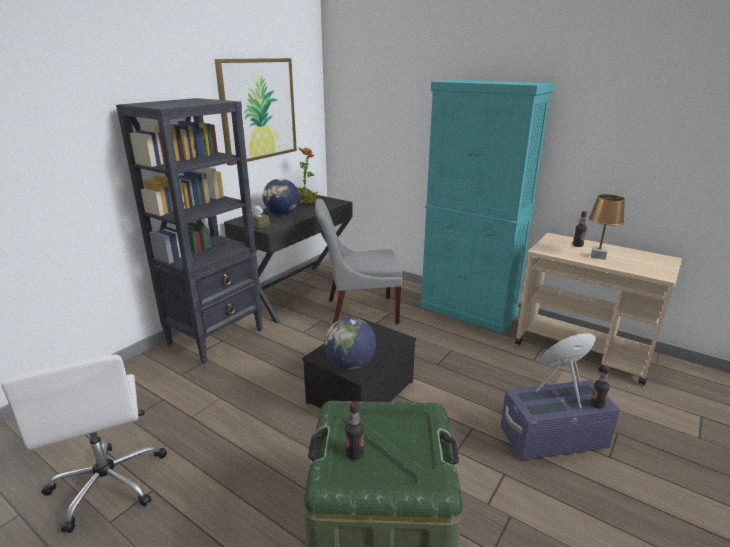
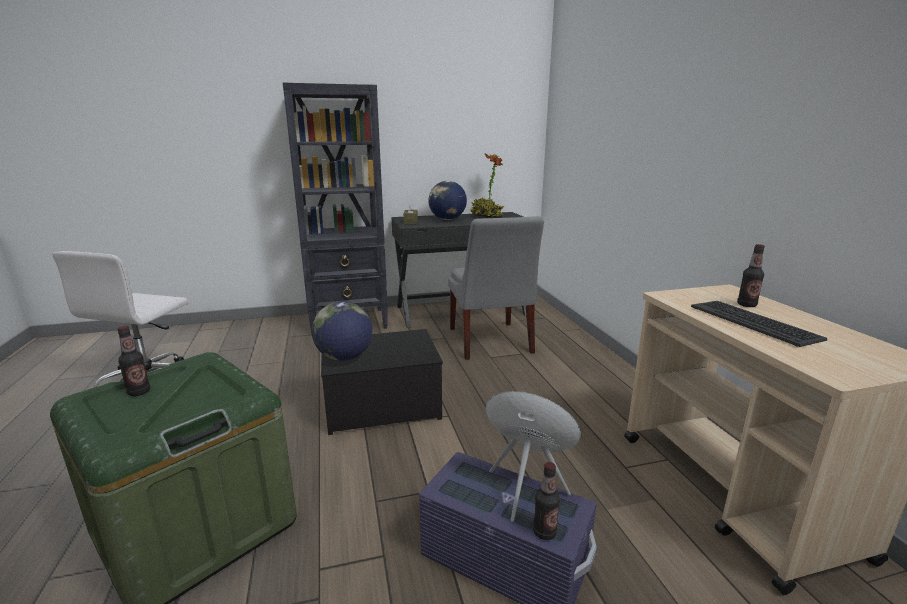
camera: 40 degrees right, 5 degrees down
picture [215,58,297,166] -> none
grey chair [315,199,403,325] -> grey chair turned 135 degrees counterclockwise [448,216,544,360]
turquoise cabinet [419,80,554,334] -> none
brown table lamp [589,194,625,260] -> keyboard [691,301,827,347]

